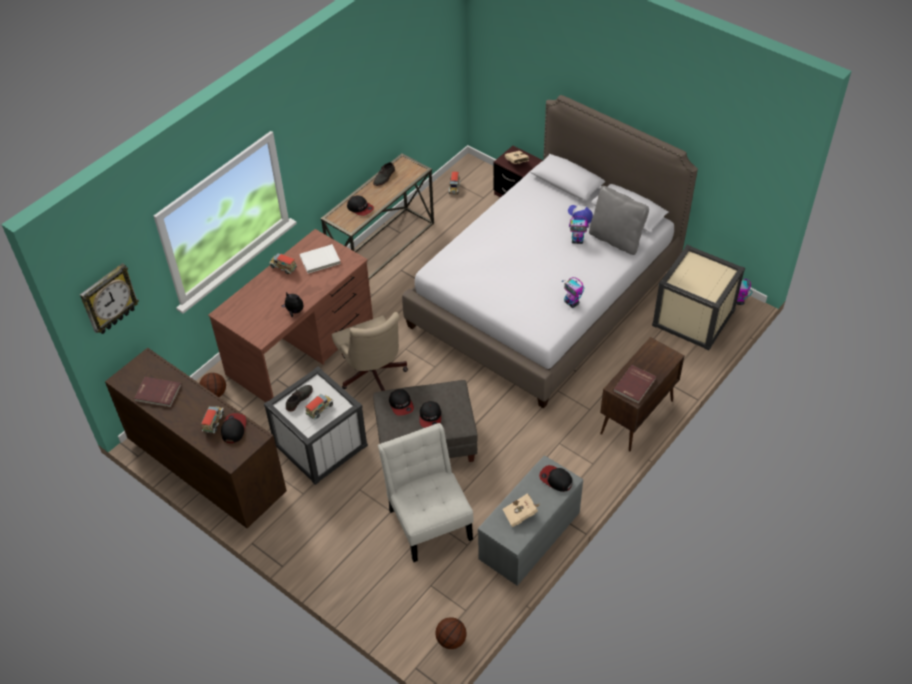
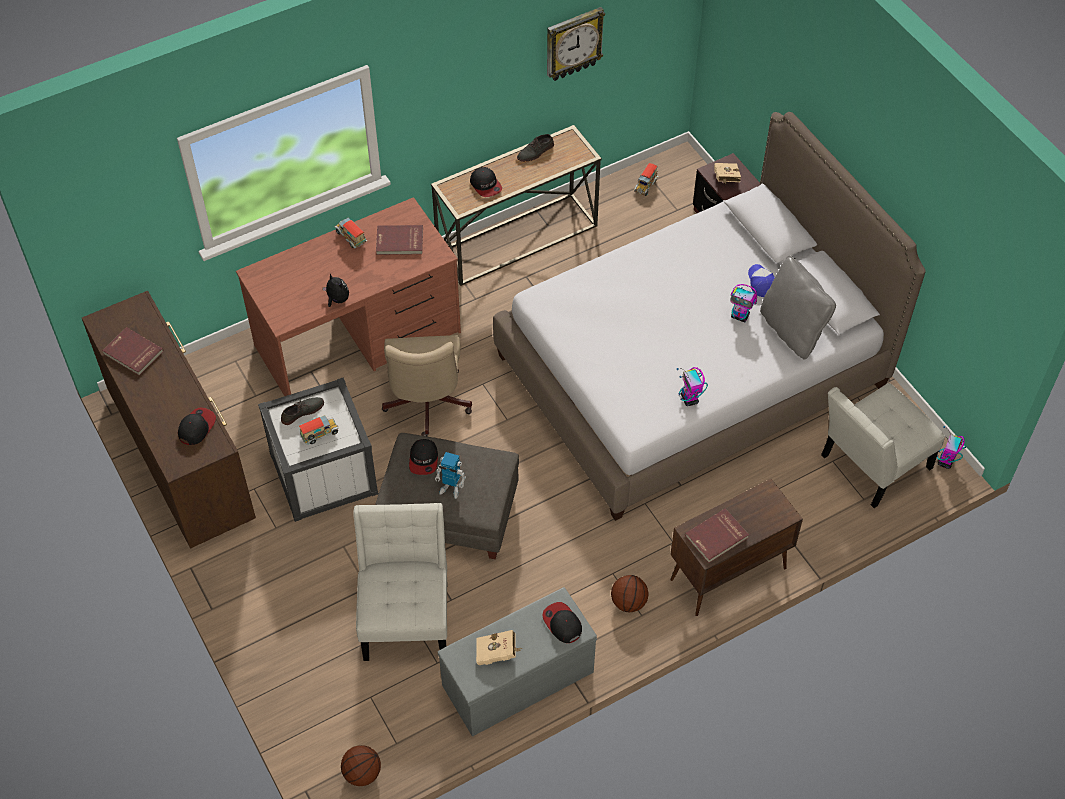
camera: 20 degrees right, 5 degrees up
wall clock [80,263,139,334] -> wall clock moved to [547,7,605,81]
basketball [199,373,226,397] -> basketball moved to [611,575,648,612]
toy truck [201,406,224,433] -> none
white book [299,244,341,274] -> red book [376,225,423,255]
cap [419,401,441,428] -> toy robot [435,452,466,499]
beige storage box [652,244,745,350] -> white chair [821,383,945,508]

